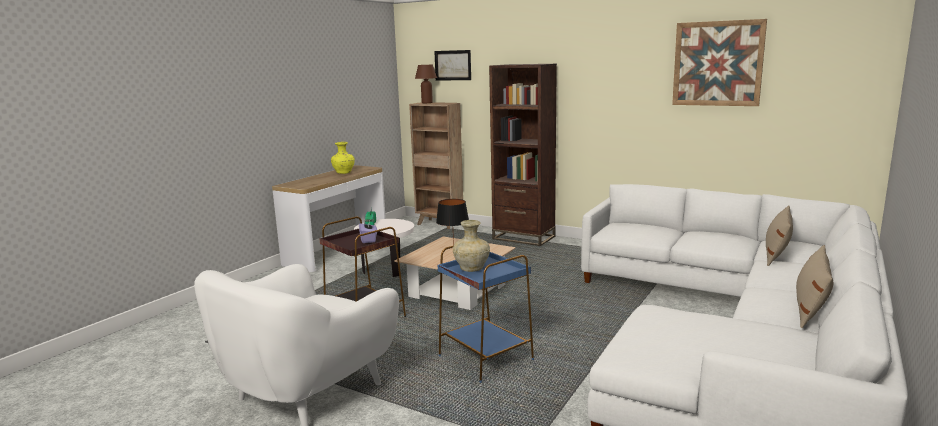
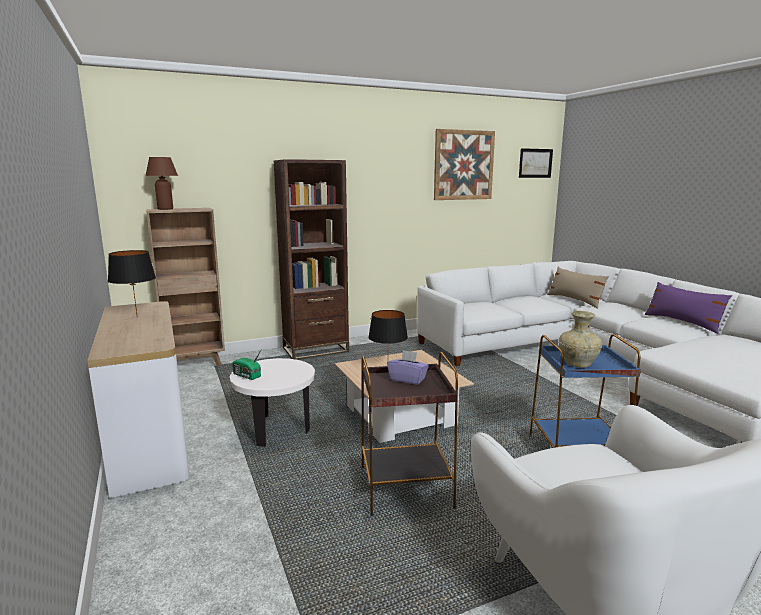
camera: 55 degrees left, 0 degrees up
yellow vase [331,142,355,174] -> black table lamp [108,250,156,317]
picture [434,50,471,80] -> picture moved to [519,148,553,178]
beige pillow [796,245,833,328] -> purple pillow [645,282,732,333]

